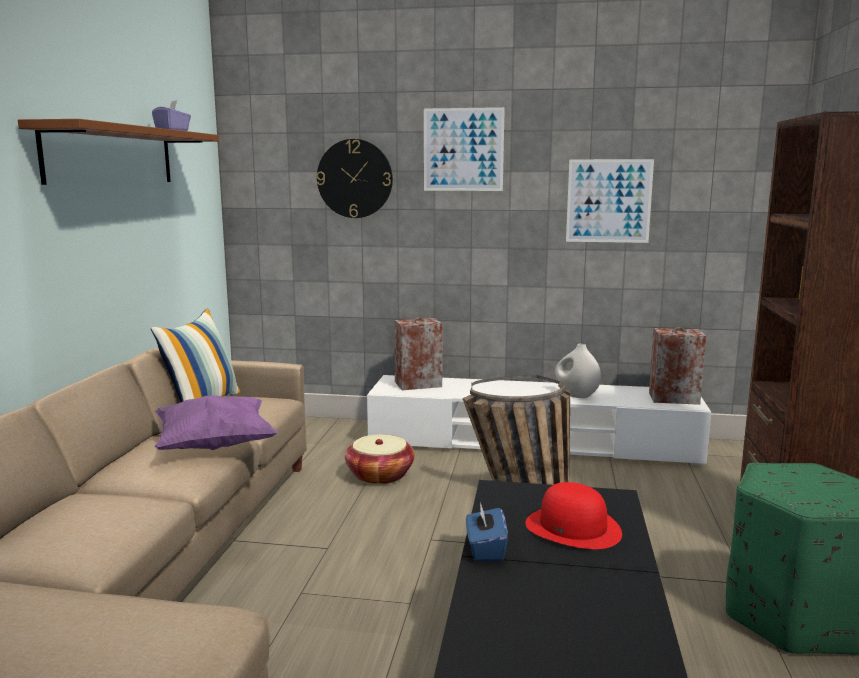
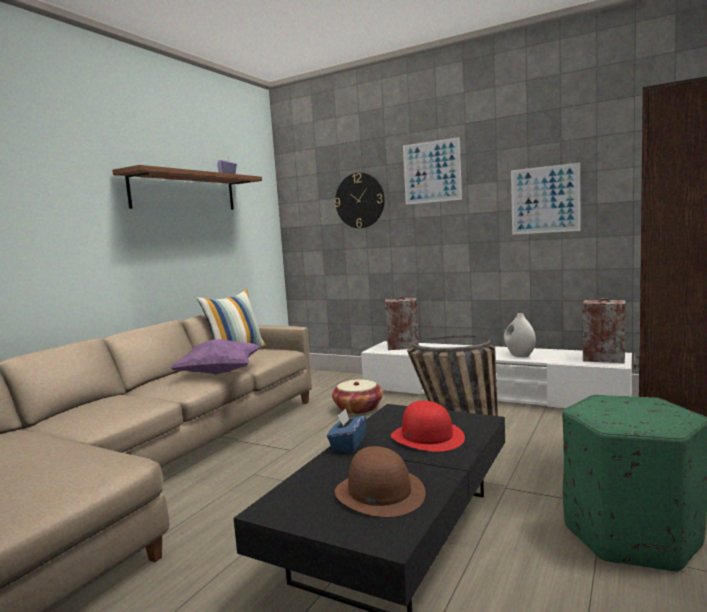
camera: 20 degrees right, 5 degrees down
none -> brown hat [335,446,426,517]

